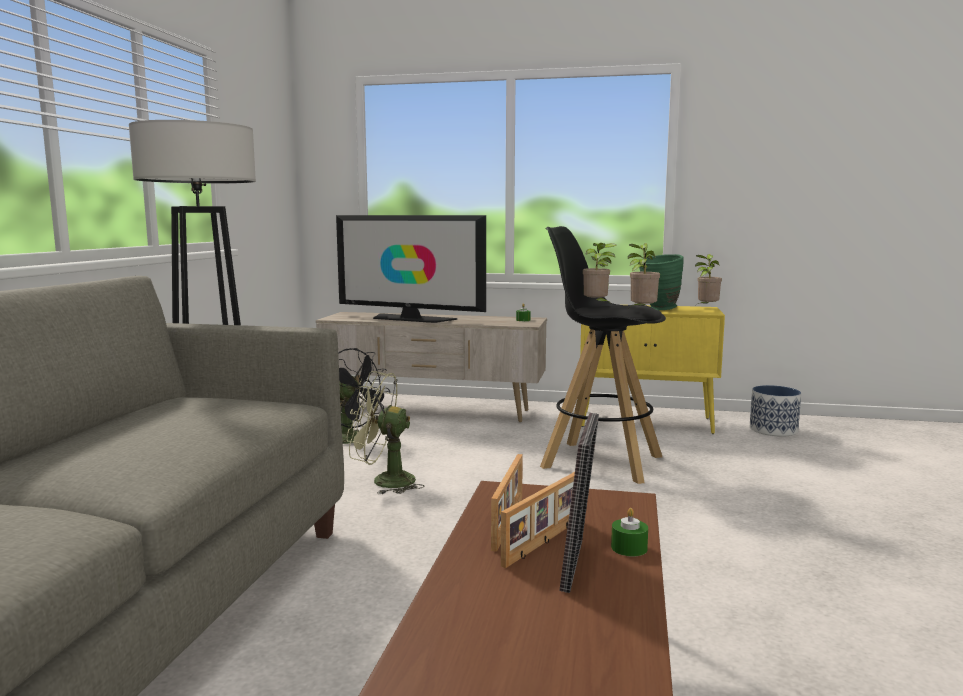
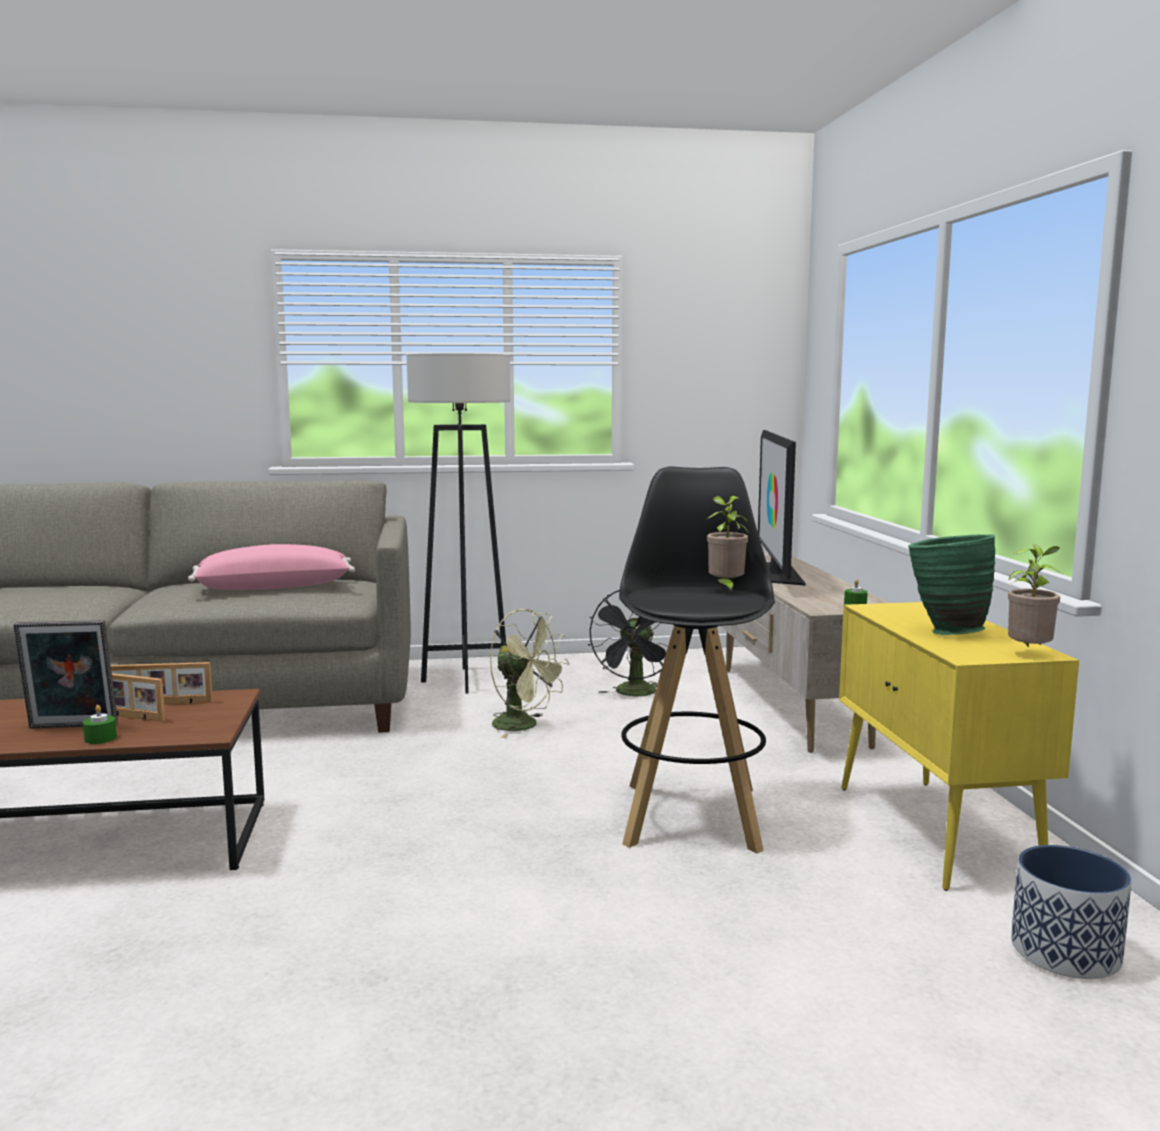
camera: 70 degrees right, 0 degrees up
green fan [347,371,424,494] -> green fan turned 135 degrees clockwise [489,609,569,738]
potted plant [628,243,660,309] -> none
none -> pink pillow [188,544,355,590]

